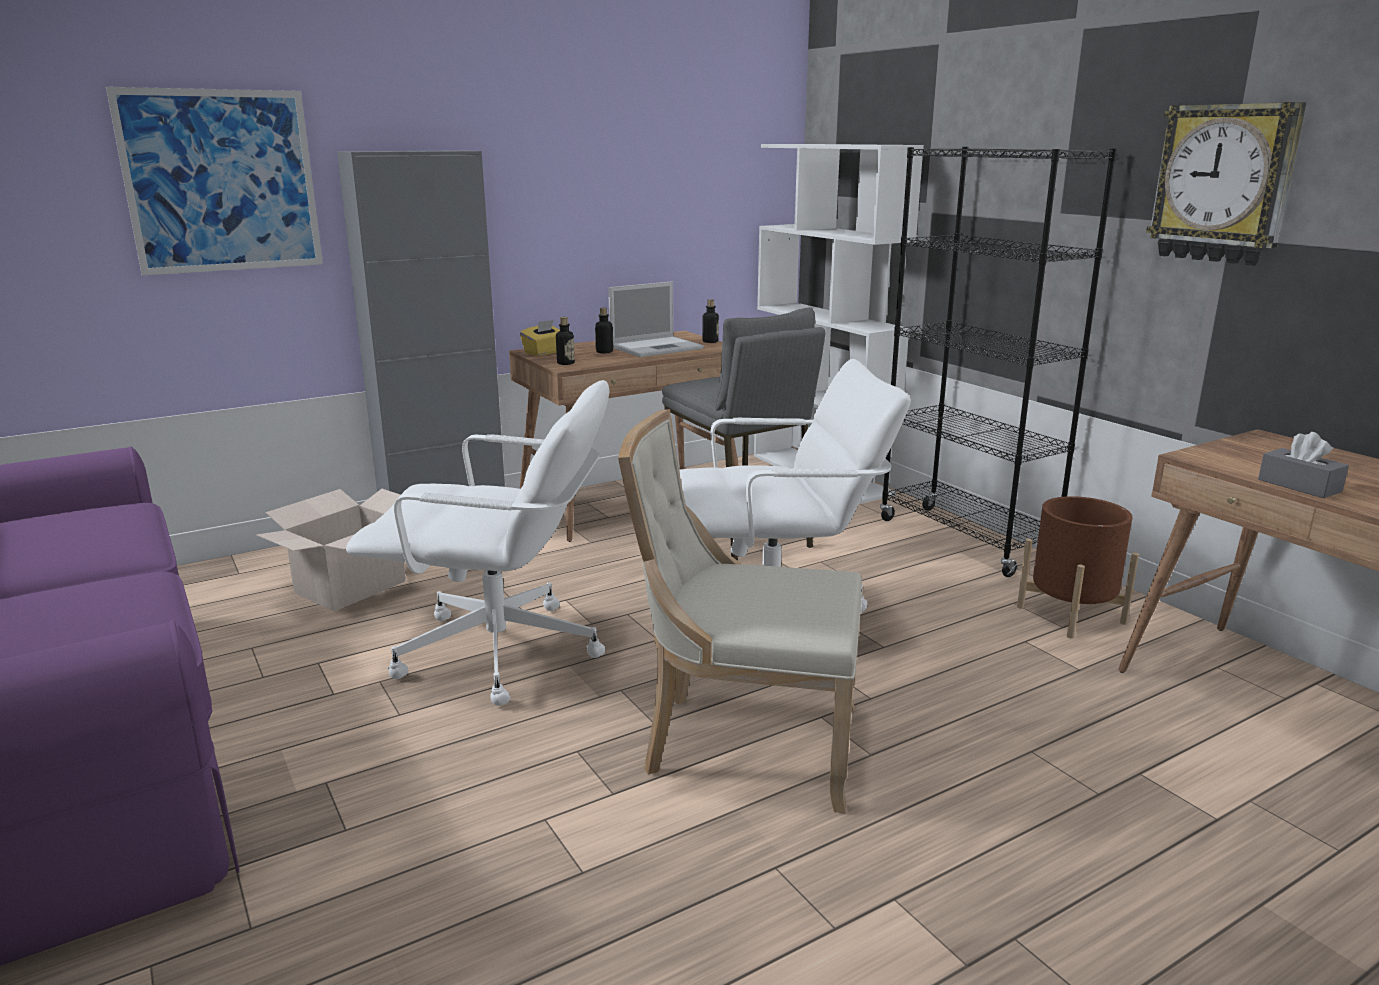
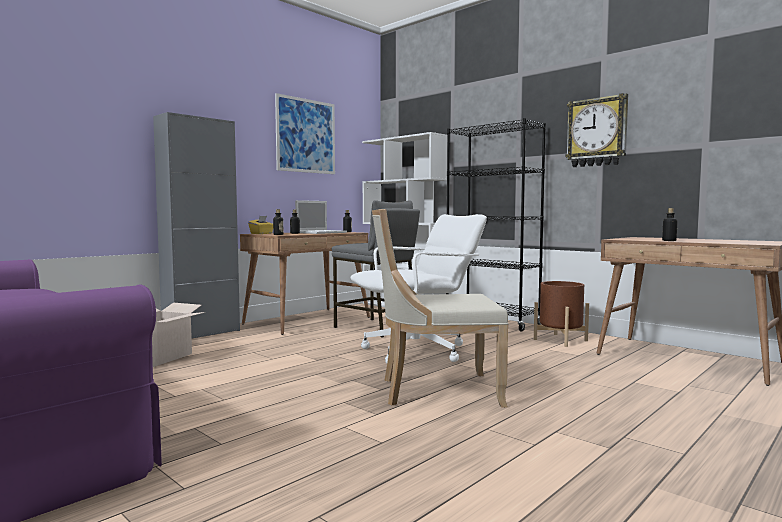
camera: 15 degrees left, 15 degrees down
picture [106,87,323,276] -> picture moved to [275,93,335,174]
white office chair [346,380,609,706] -> none
grey tissue box [1258,432,1349,498] -> bottle [662,208,677,241]

